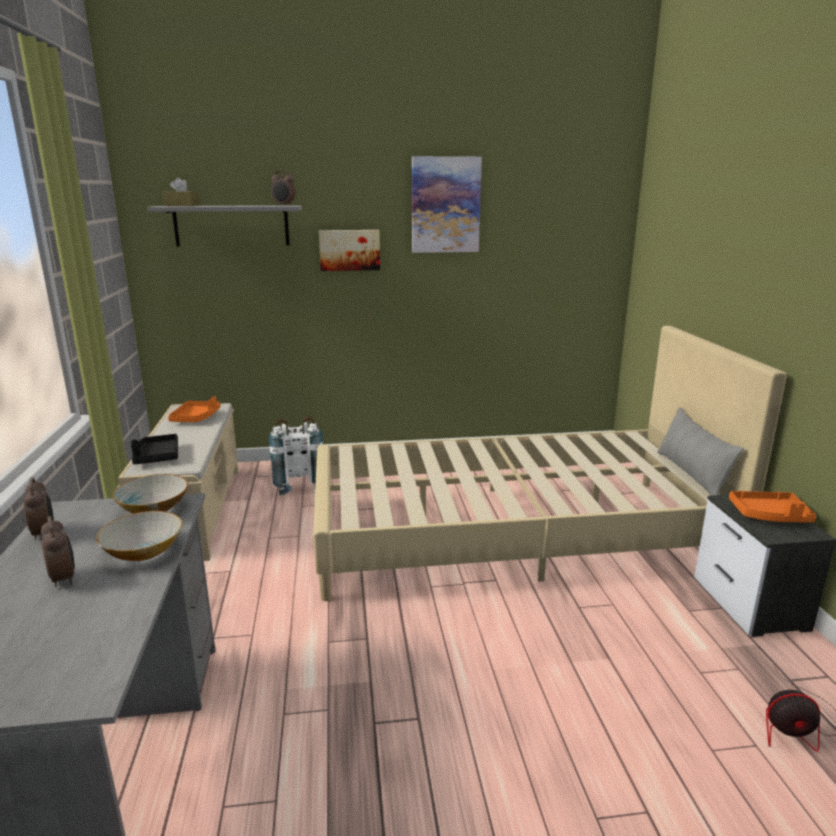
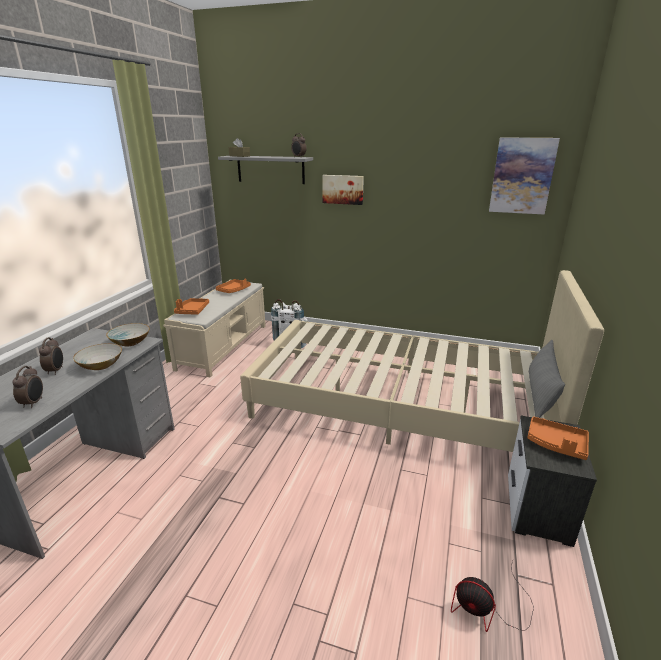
camera: 25 degrees right, 5 degrees up
alarm clock [24,478,54,540] -> alarm clock moved to [12,366,43,408]
black tray [131,434,178,464] -> orange tray [174,298,209,314]
picture [412,156,482,253] -> picture moved to [489,137,560,214]

